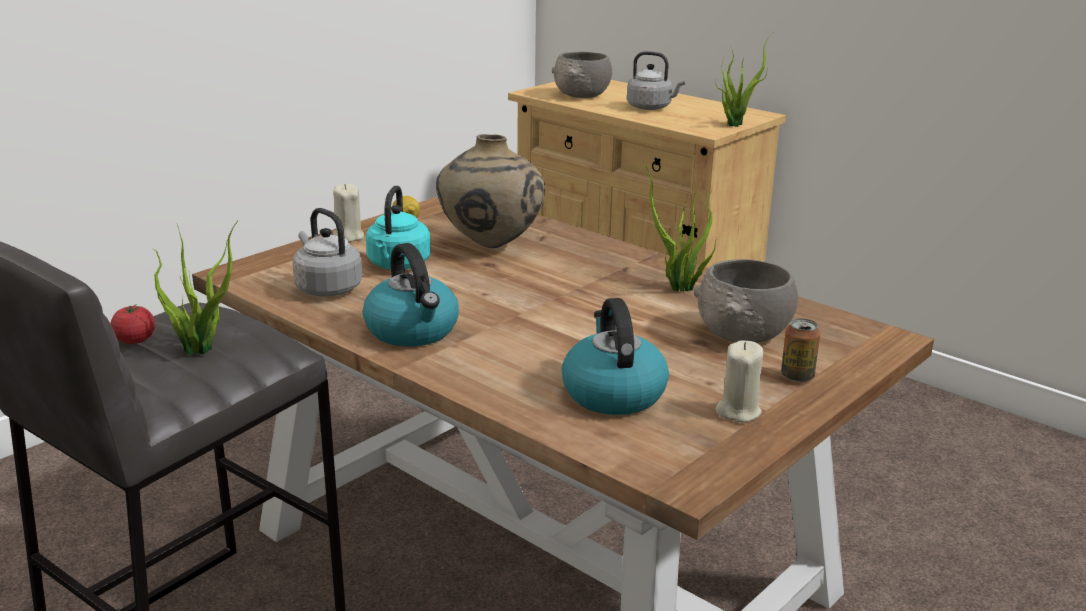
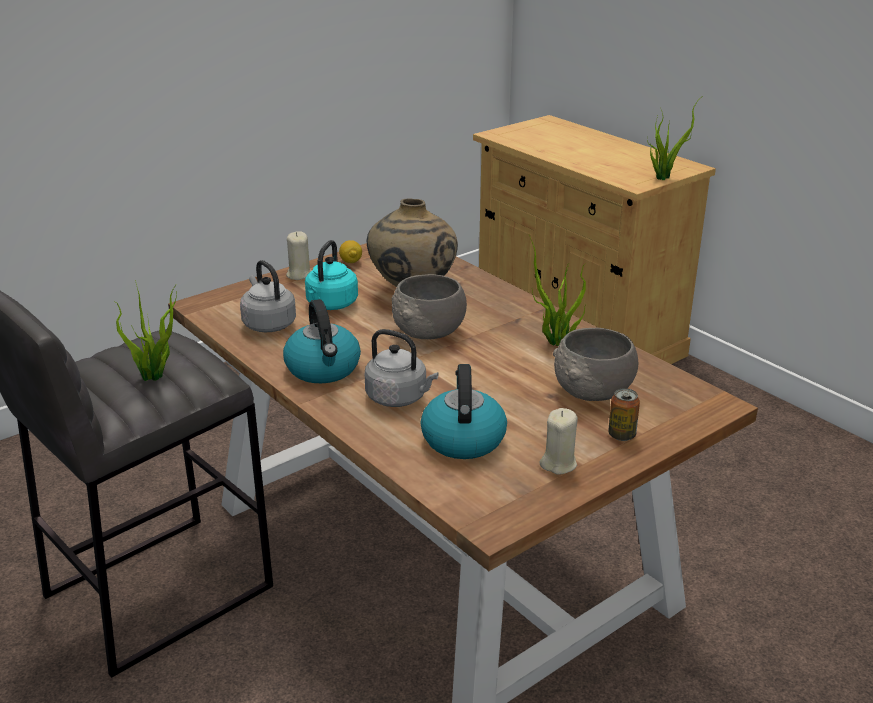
camera: 10 degrees right, 5 degrees up
tomato [111,305,155,344] -> none
grey bowl [552,52,612,98] -> grey bowl moved to [392,274,467,339]
grey kettle [627,51,685,110] -> grey kettle moved to [365,329,439,407]

